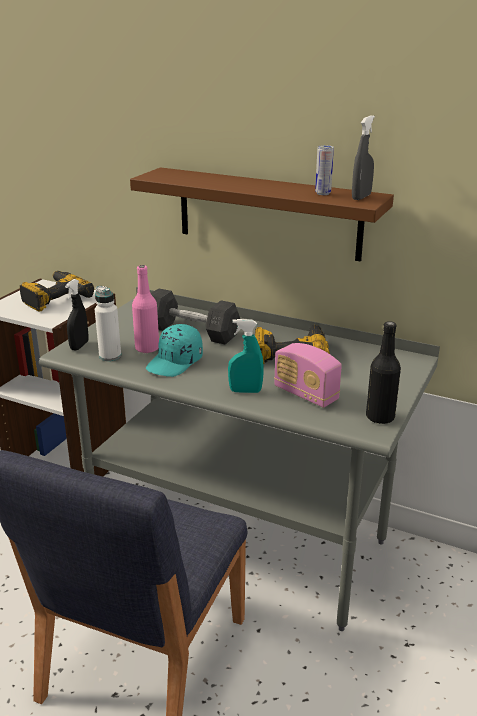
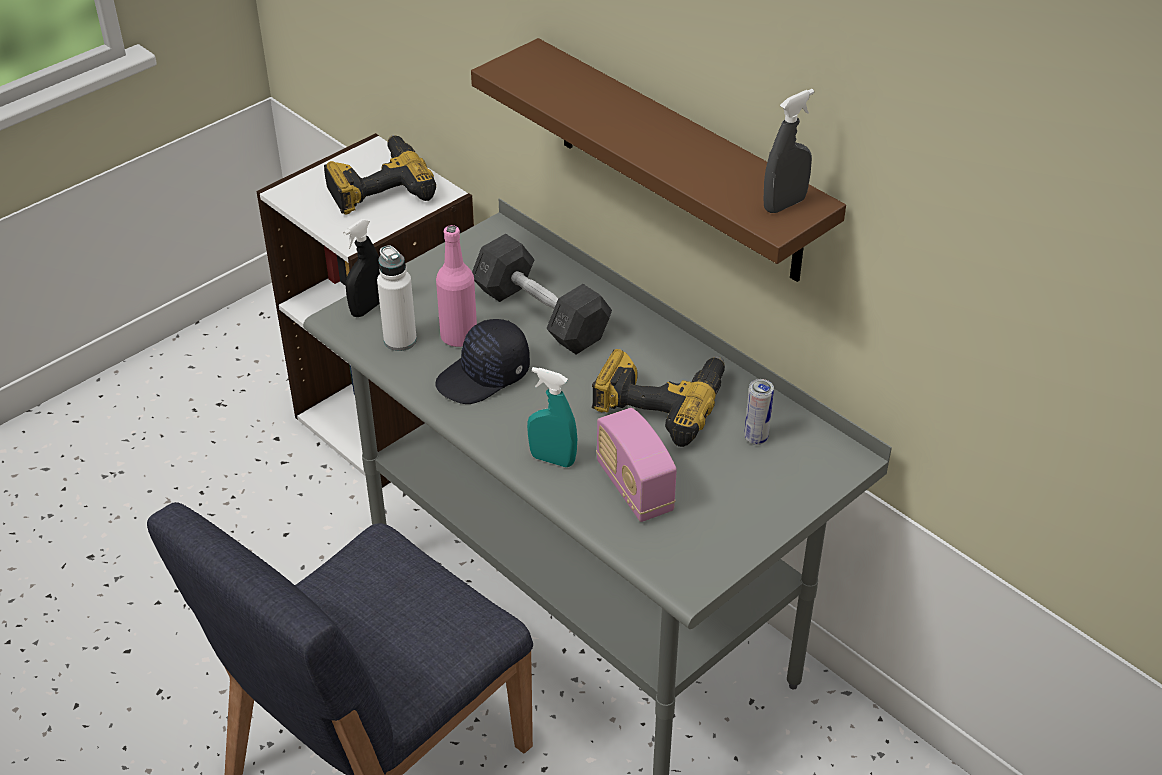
camera: 20 degrees right, 15 degrees up
turquoise cap [146,324,203,377] -> black cap [435,319,530,404]
can [315,145,334,195] -> can moved to [744,379,774,445]
black bottle [366,321,401,424] -> none

